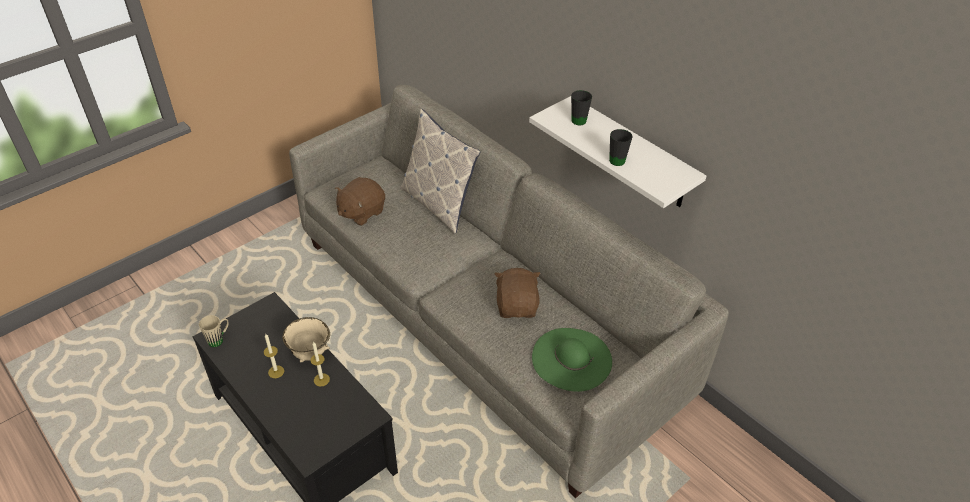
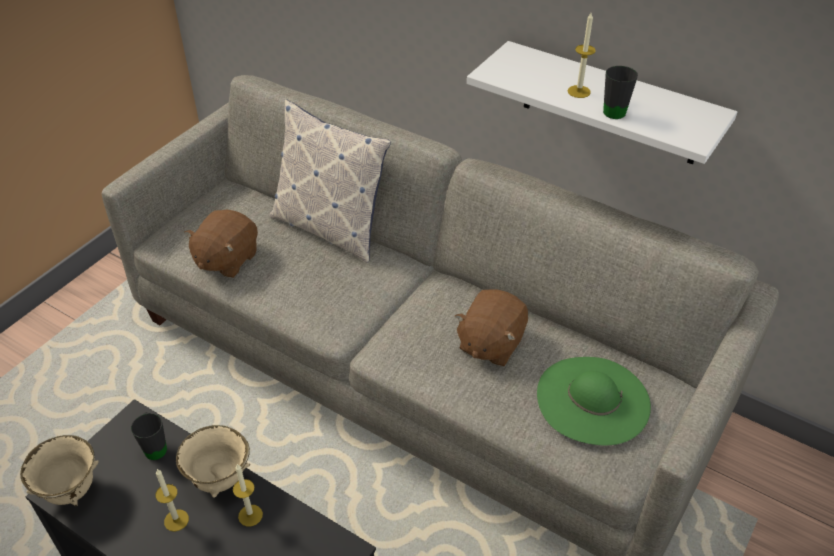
camera: 15 degrees left, 0 degrees up
beige mug [199,315,229,347] -> beige bowl [20,435,99,507]
brown plush toy [494,268,540,318] -> brown plush toy turned 135 degrees counterclockwise [455,289,528,366]
black mug [571,90,592,125] -> black mug moved to [131,412,167,460]
none -> candle [568,13,596,98]

